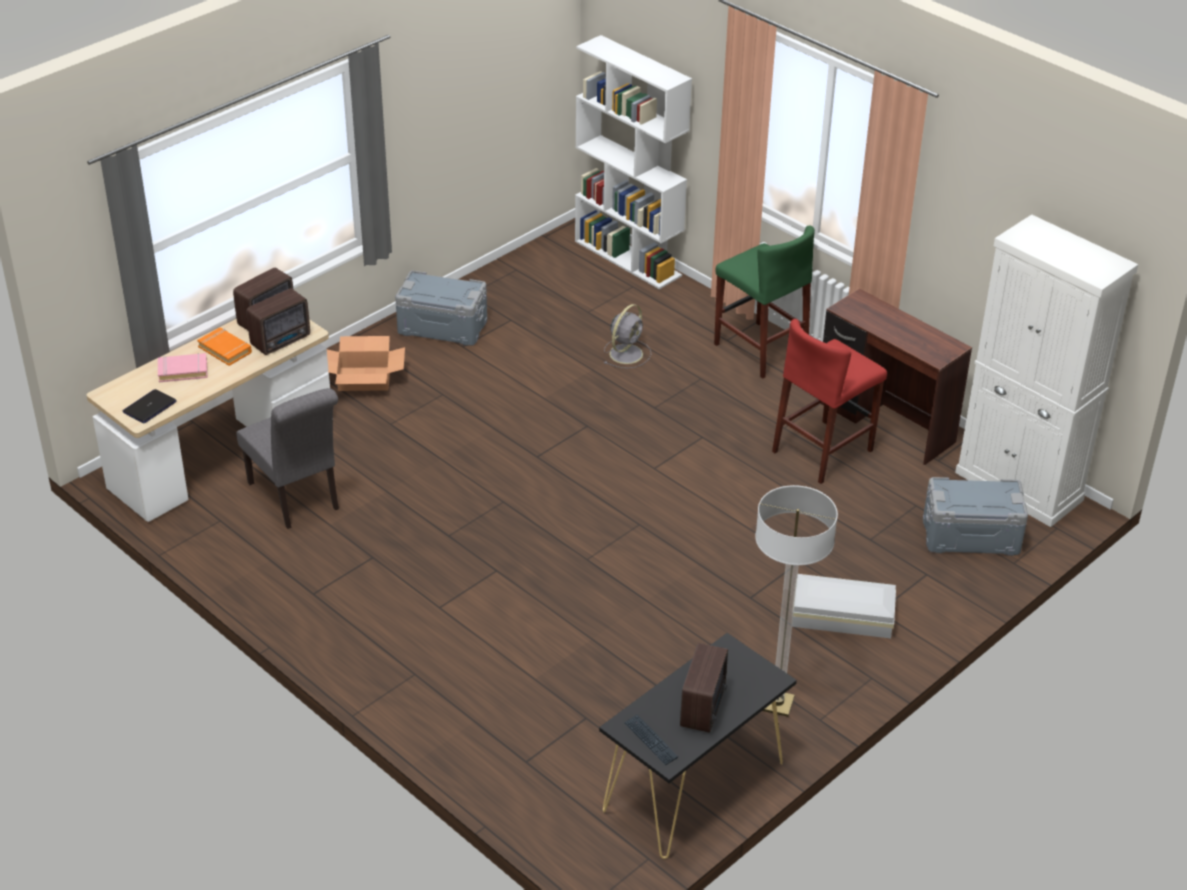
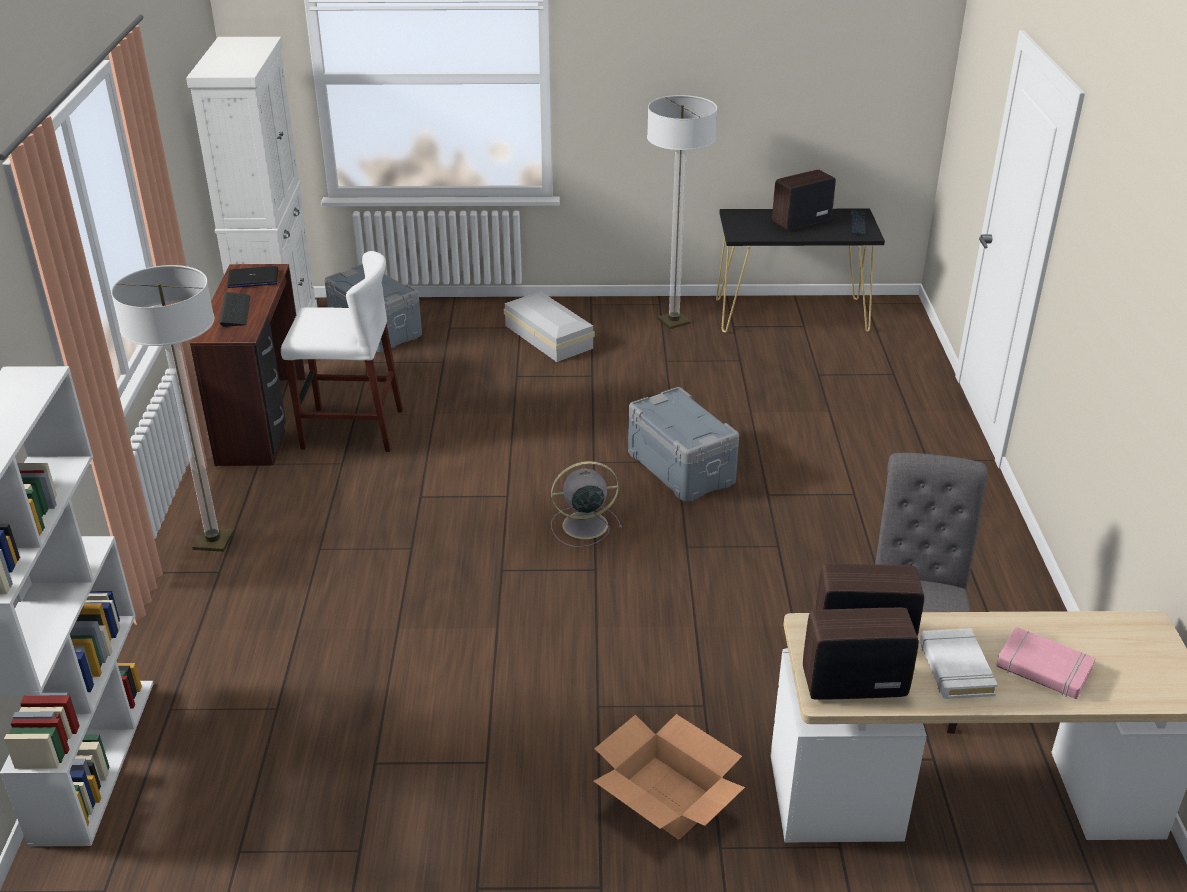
camera: 135 degrees left, 5 degrees down
laptop [122,389,177,423] -> laptop moved to [227,266,278,288]
orange book [197,327,252,366] -> white book [920,628,998,699]
grey storage box [395,271,487,346] -> grey storage box moved to [628,387,739,502]
grey fan [604,304,651,369] -> grey fan moved to [551,461,622,547]
green stool [714,225,815,379] -> floor lamp [111,265,234,552]
red stool [772,319,887,484] -> white stool [281,251,403,452]
none -> keyboard [219,292,251,327]

